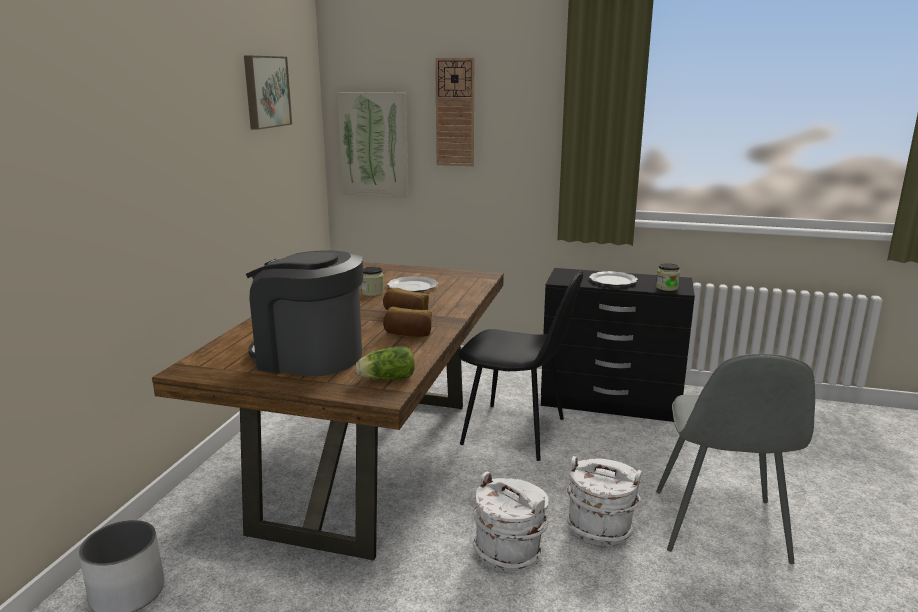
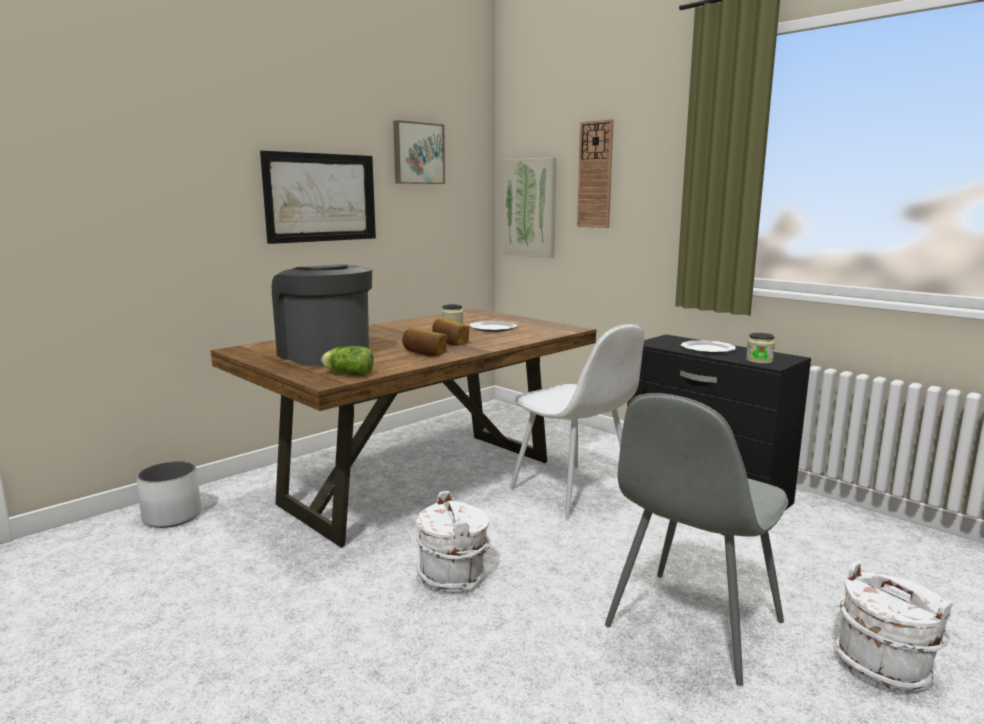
camera: 30 degrees right, 5 degrees down
black chair [459,271,583,461] -> white chair [510,324,645,518]
white bucket [567,456,642,545] -> white bucket moved to [836,562,953,692]
none -> picture [260,151,376,244]

